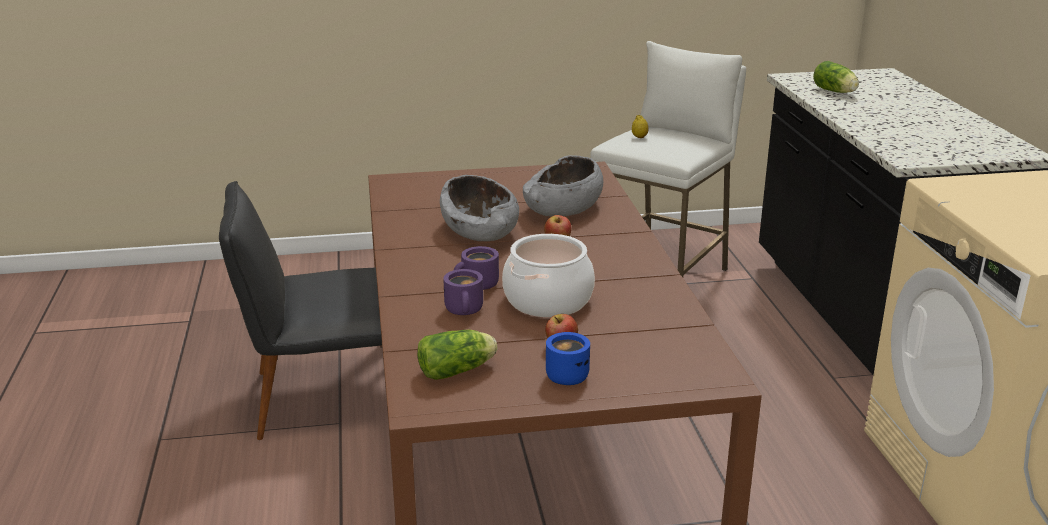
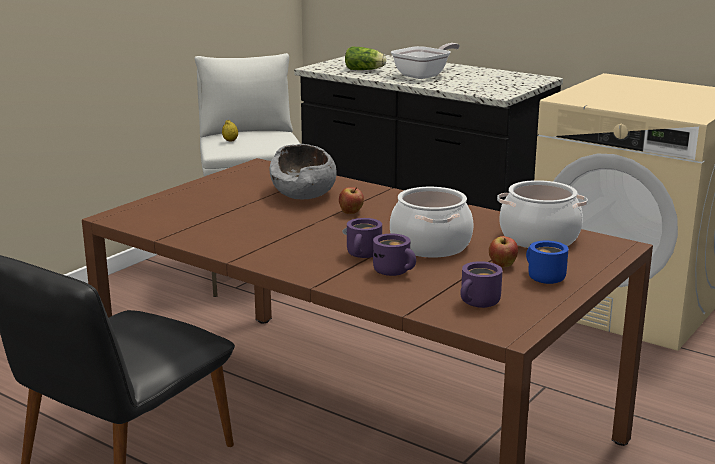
camera: 45 degrees left, 5 degrees down
lettuce [417,330,497,380] -> purple mug [460,261,503,308]
grey bowl [440,175,519,241] -> none
none -> frying pan [391,43,460,79]
none -> cooking pot [497,180,588,248]

